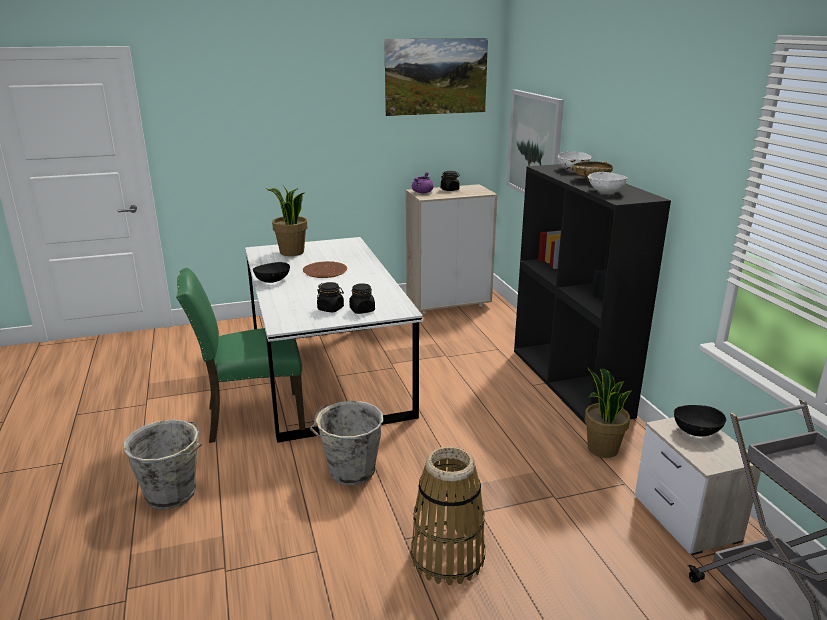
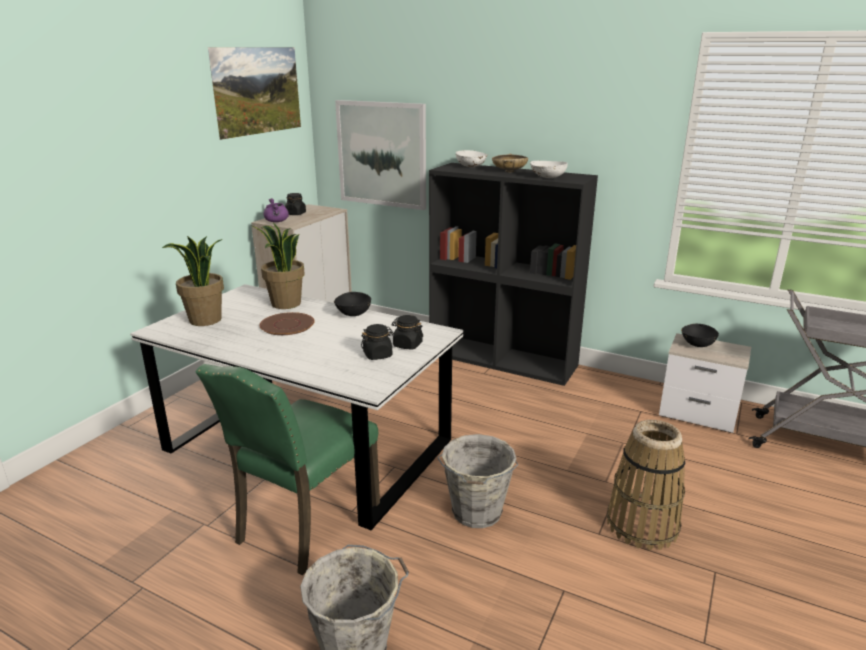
camera: 45 degrees left, 0 degrees up
black bowl [253,262,290,283] -> black bowl moved to [334,292,371,316]
potted plant [584,367,632,458] -> potted plant moved to [251,223,305,309]

